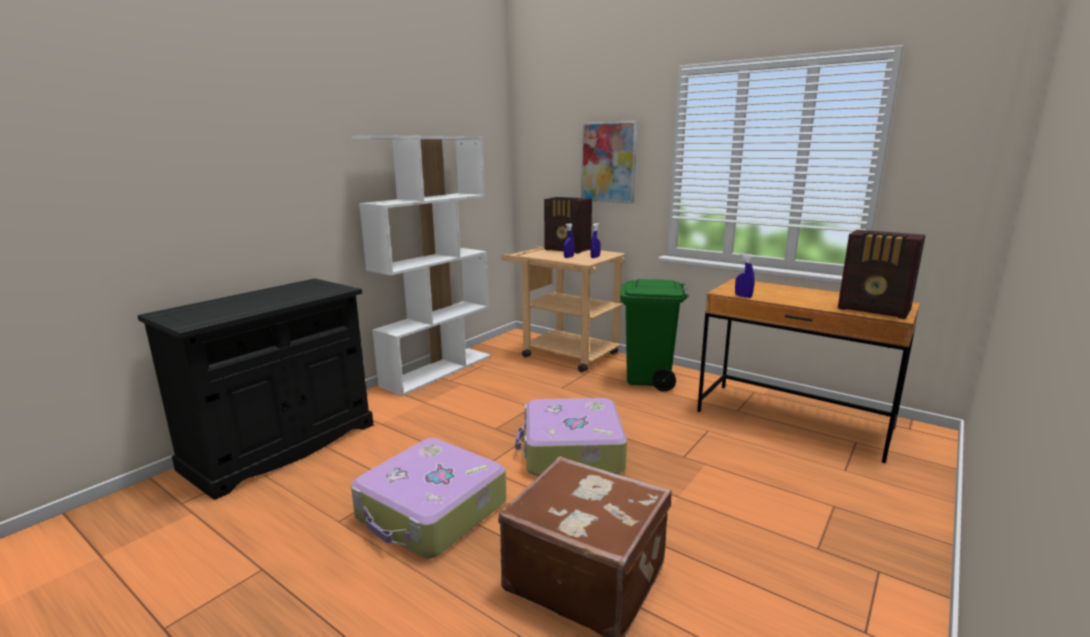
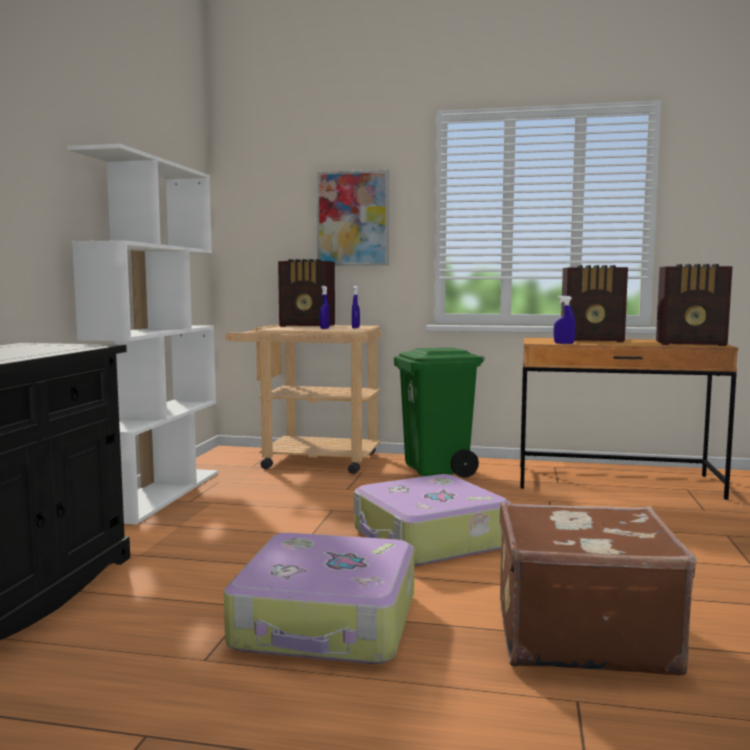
camera: 25 degrees left, 10 degrees down
none -> radio [561,265,628,342]

